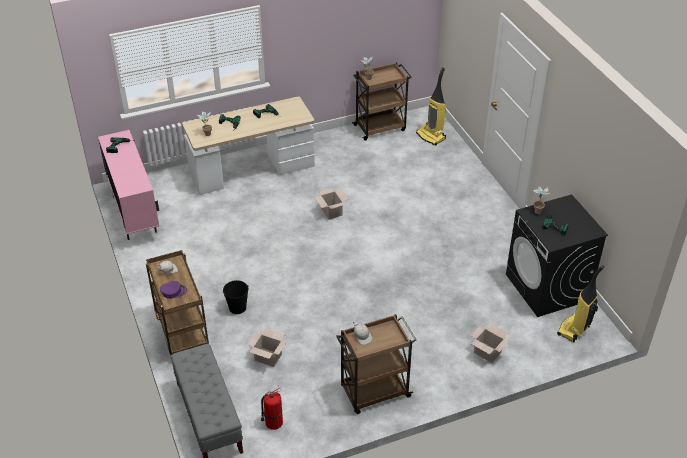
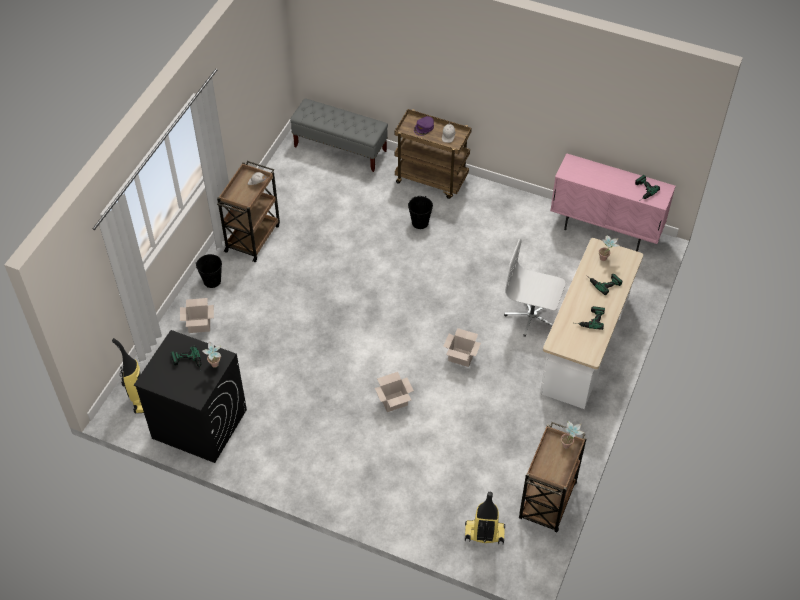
camera: 135 degrees right, 10 degrees up
cardboard box [248,328,286,367] -> cardboard box moved to [375,372,414,412]
fire extinguisher [261,386,283,430] -> none
none -> black bucket [196,254,222,288]
none -> white office chair [504,239,565,337]

